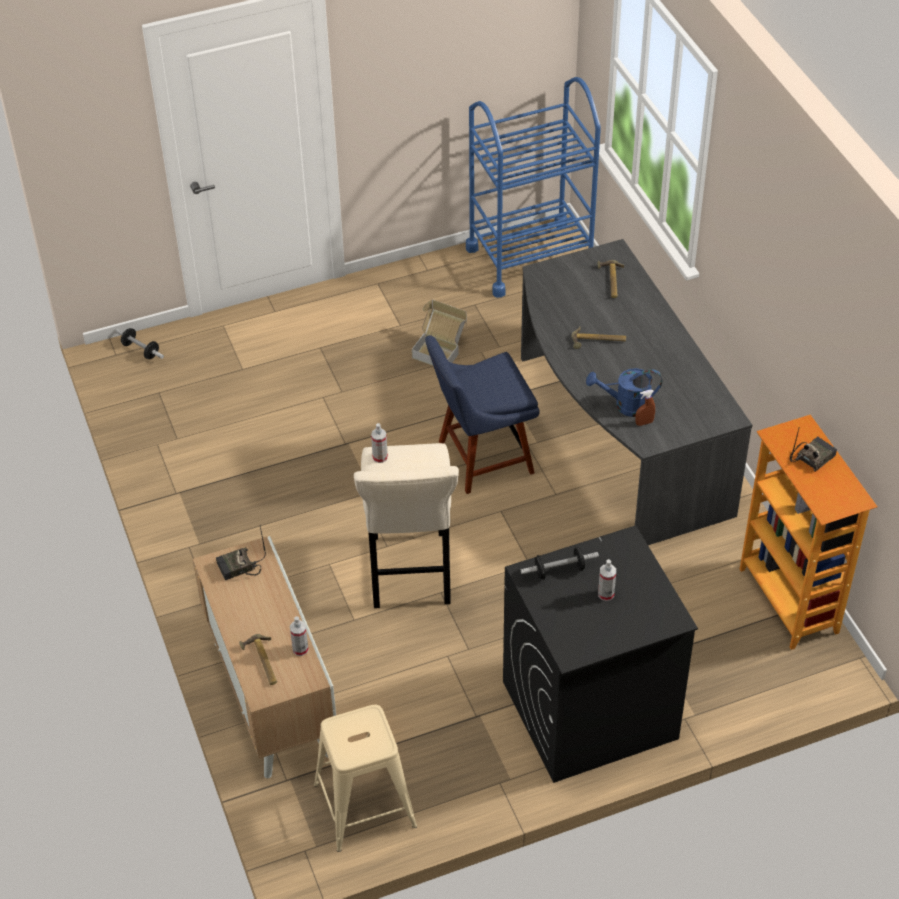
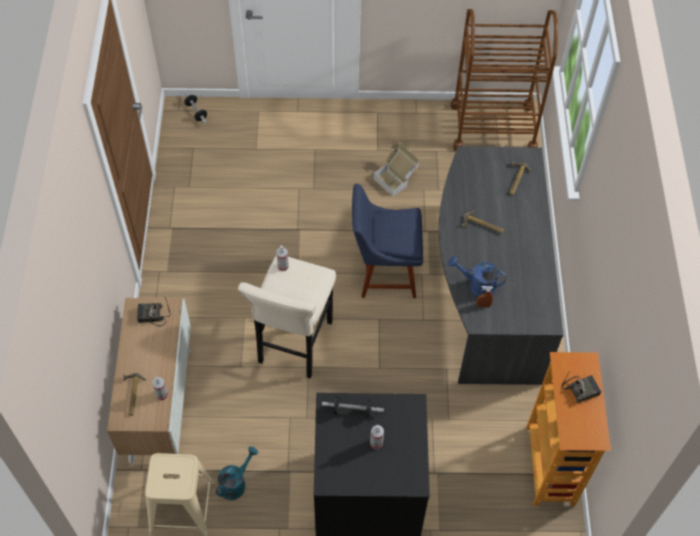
camera: 20 degrees right, 10 degrees up
blue cart [466,77,601,298] -> brown cart [451,9,558,151]
none -> turquoise watering can [216,446,258,500]

